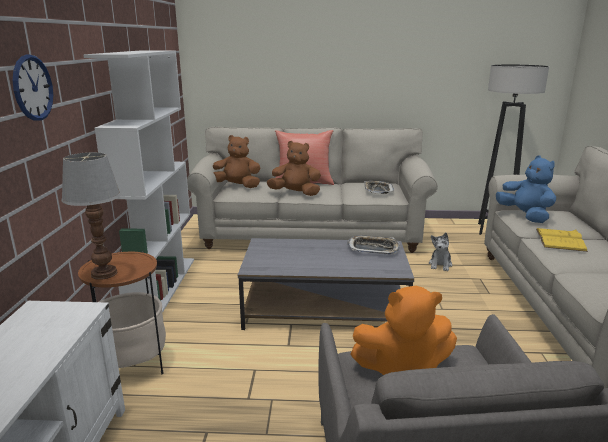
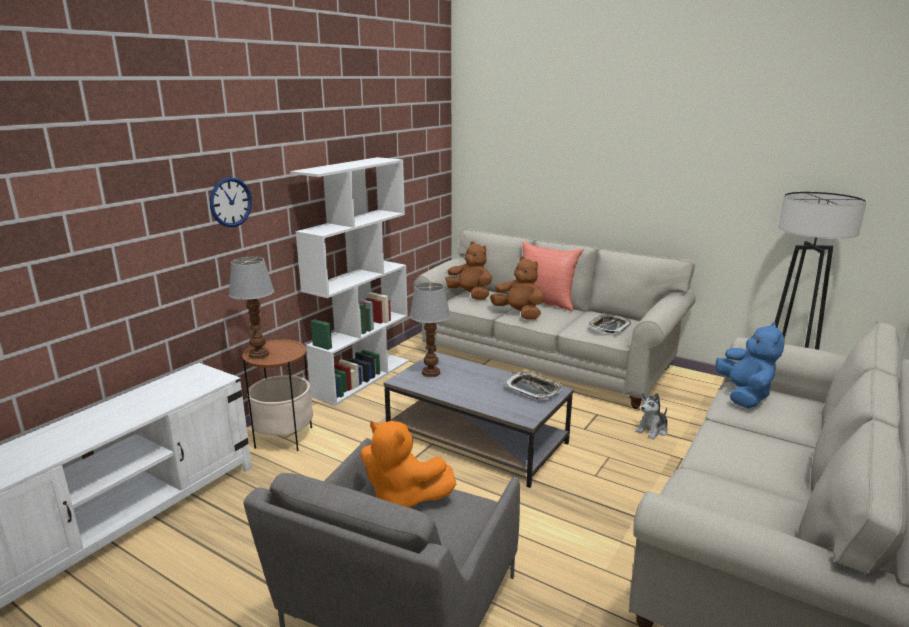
camera: 30 degrees right, 0 degrees up
yellow book [536,228,588,252] -> none
none -> table lamp [410,282,451,377]

